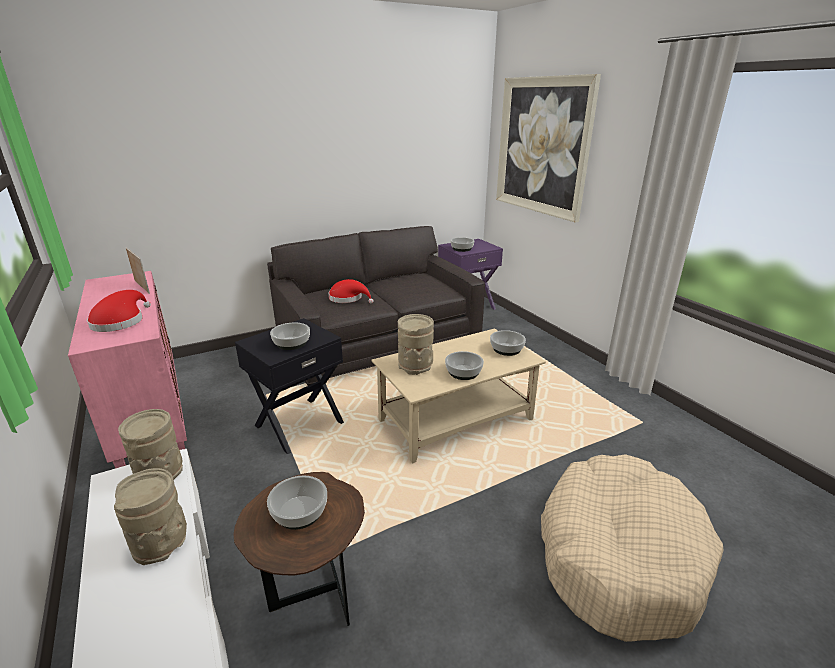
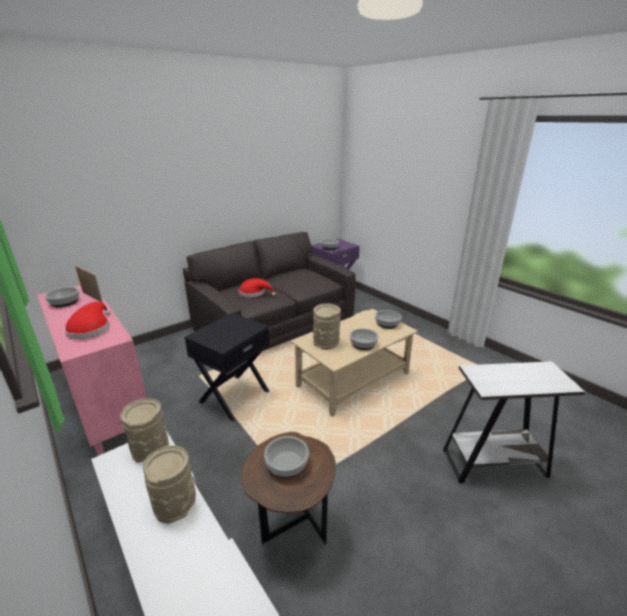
camera: 10 degrees left, 0 degrees up
bowl [270,323,310,350] -> bowl moved to [44,287,79,308]
picture [496,74,601,222] -> none
beige dog bed [541,454,723,642] -> white side table [443,361,585,483]

